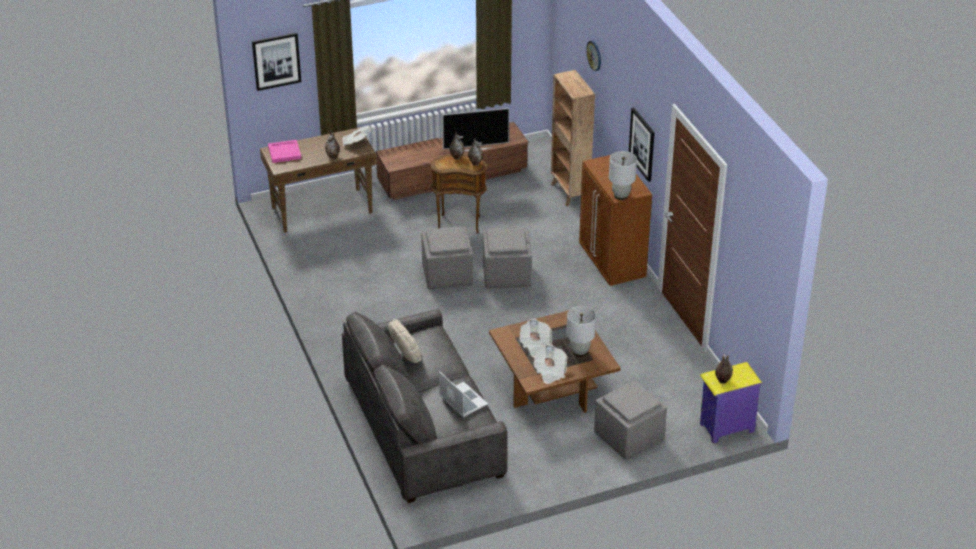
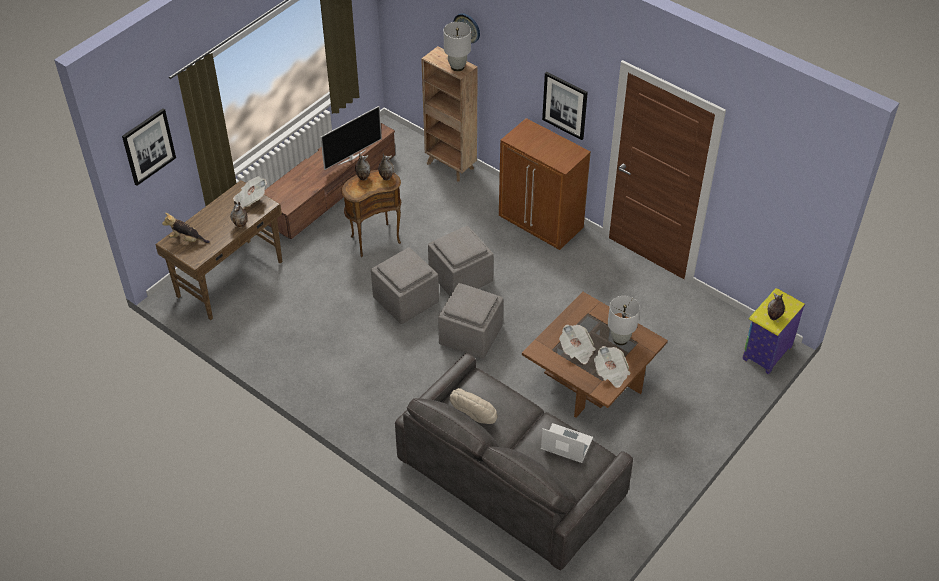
camera: 30 degrees left, 10 degrees up
pink tray [268,140,301,163] -> plush toy [162,213,210,243]
grey ottoman [594,381,667,460] -> grey ottoman moved to [438,283,503,359]
white table lamp [609,151,637,200] -> white table lamp moved to [444,22,471,71]

